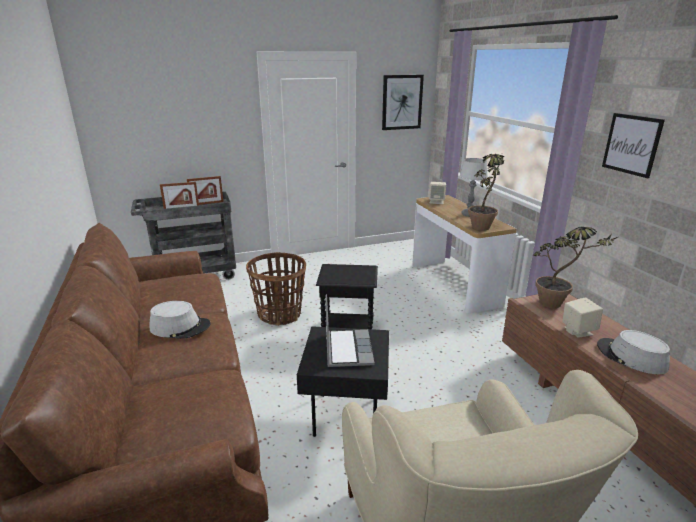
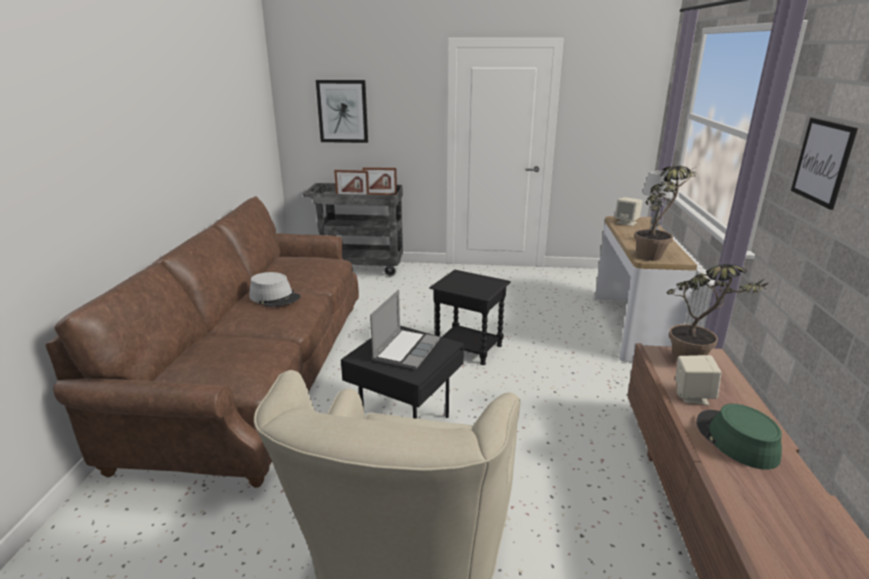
camera: 25 degrees right, 0 degrees up
basket [246,252,306,326] -> none
picture [382,75,424,130] -> picture moved to [316,80,368,143]
grey hat [597,330,670,374] -> green hat [697,404,782,469]

